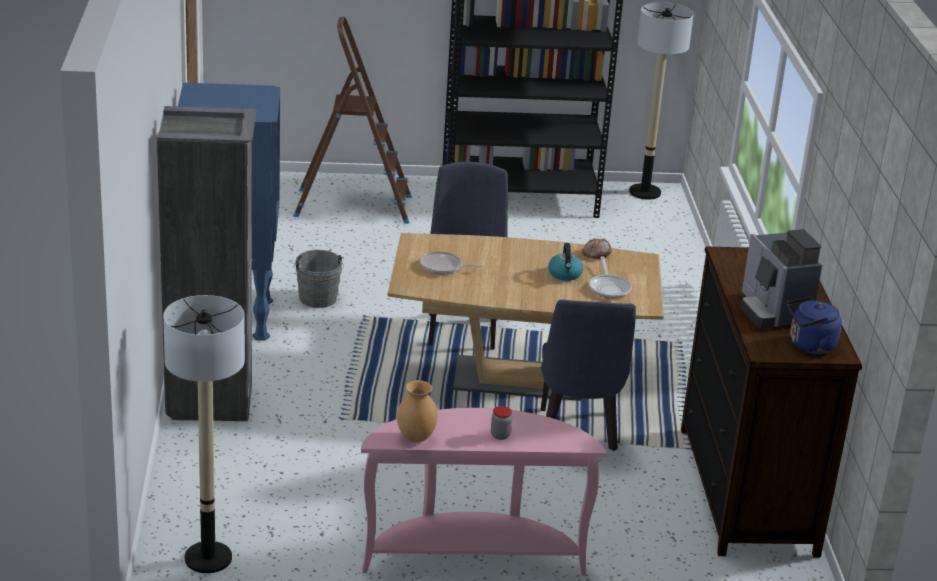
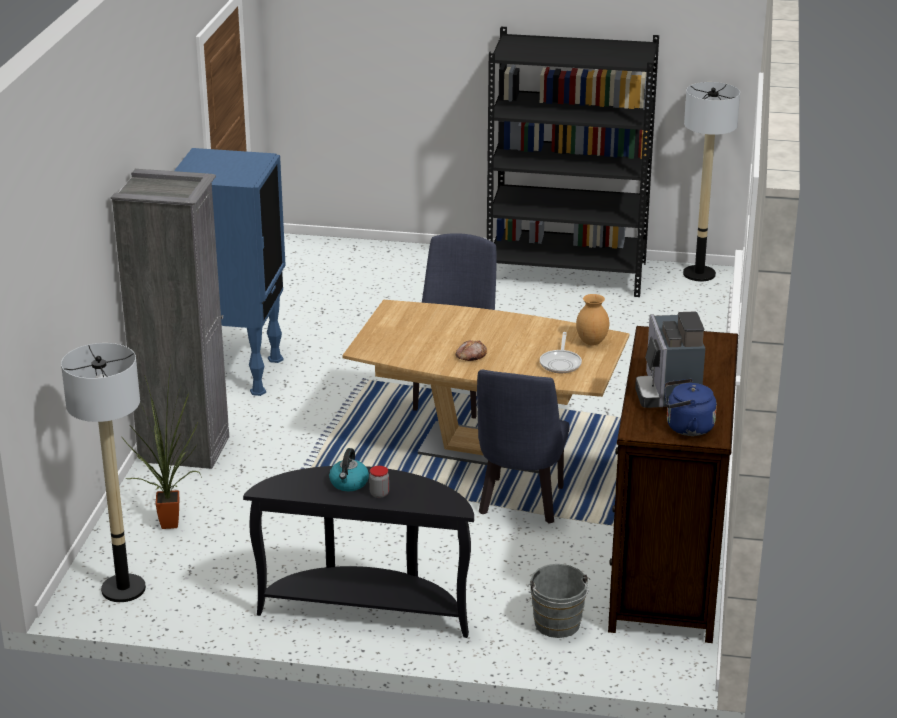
camera: 15 degrees right, 0 degrees up
brown step ladder [293,16,412,224] -> none
grey bucket [294,250,344,308] -> grey bucket moved to [527,564,590,638]
pink console table [361,408,607,576] -> black console table [243,466,474,638]
brown vase [397,380,438,443] -> brown vase moved to [576,294,609,345]
frying pan [420,251,483,275] -> none
kettle [548,243,583,281] -> kettle moved to [329,448,369,491]
bread [582,238,612,259] -> bread moved to [456,340,487,361]
none -> potted plant [123,370,202,529]

